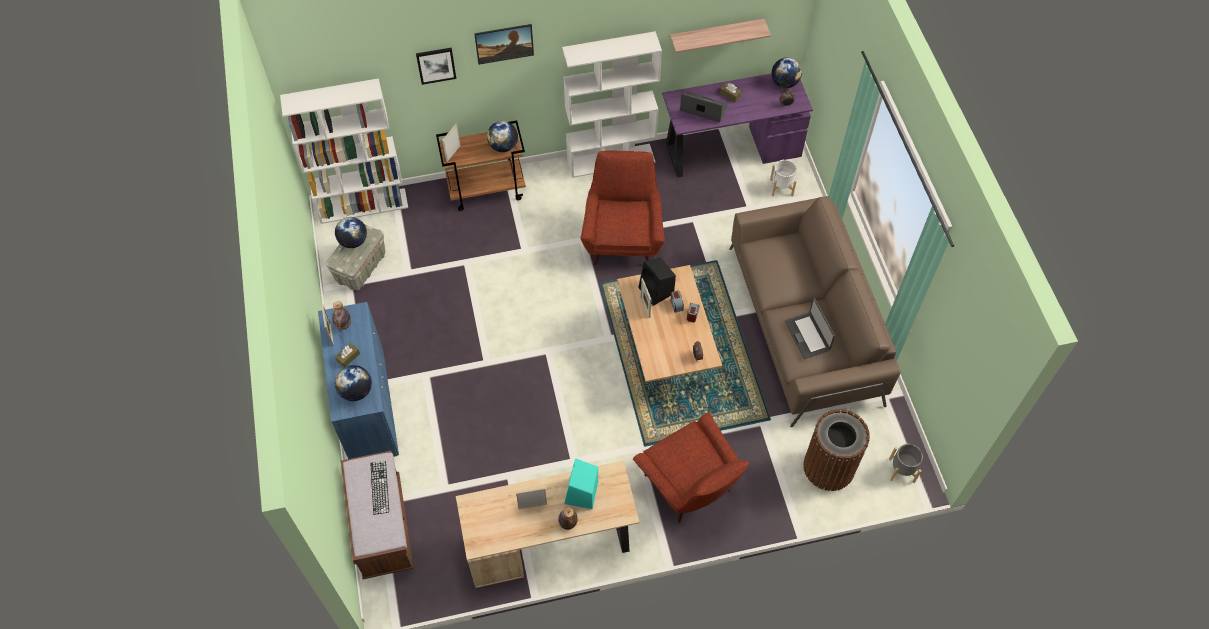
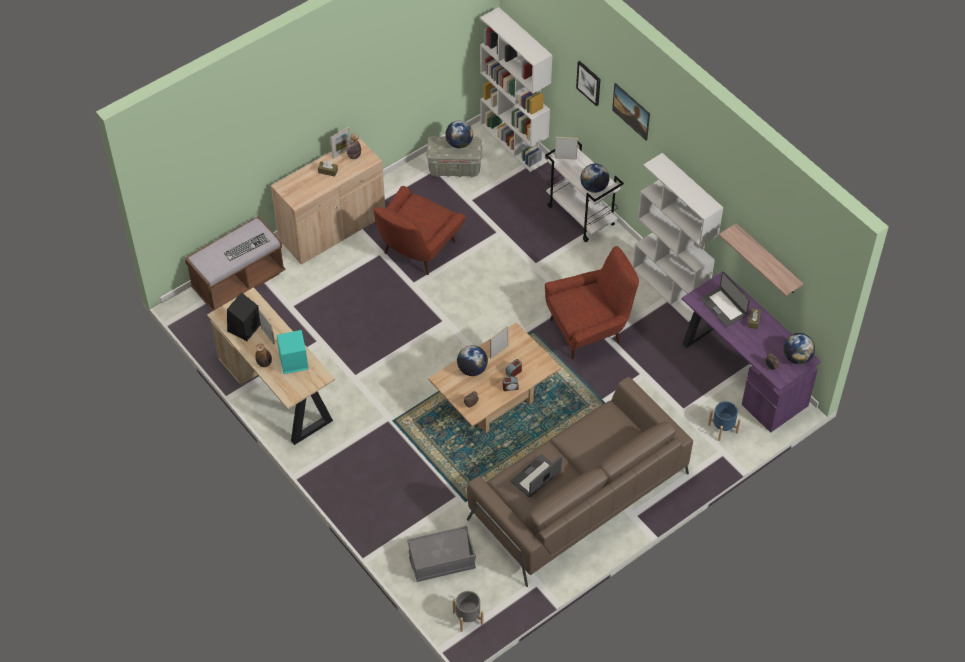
camera: 65 degrees right, 5 degrees down
blue cabinet [318,302,399,459] -> beige cabinet [271,138,385,265]
globe [335,365,372,401] -> globe moved to [457,345,488,376]
brown cart [436,120,526,211] -> white cart [545,141,624,242]
red armchair [633,413,749,523] -> red armchair moved to [374,186,466,275]
black speaker [638,257,676,306] -> black speaker moved to [227,292,261,341]
laptop [680,92,728,122] -> laptop turned 150 degrees clockwise [700,272,750,327]
white planter [770,159,797,196] -> blue planter [708,401,741,441]
brown trash can [803,409,870,491] -> grey storage box [407,525,476,582]

